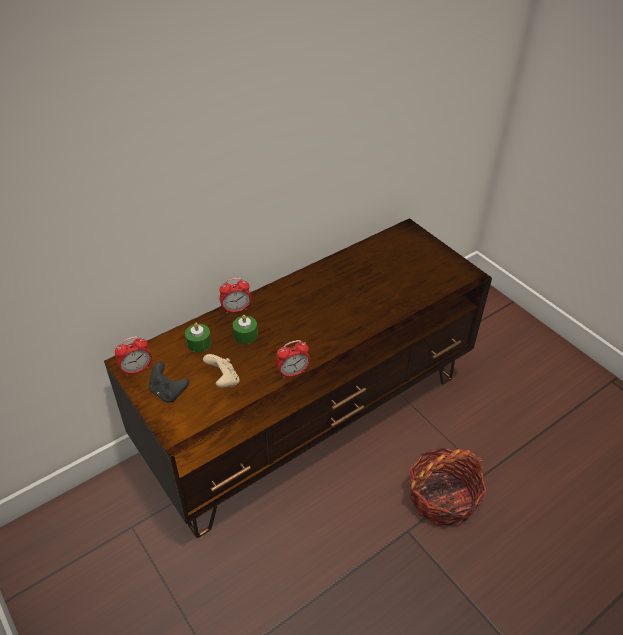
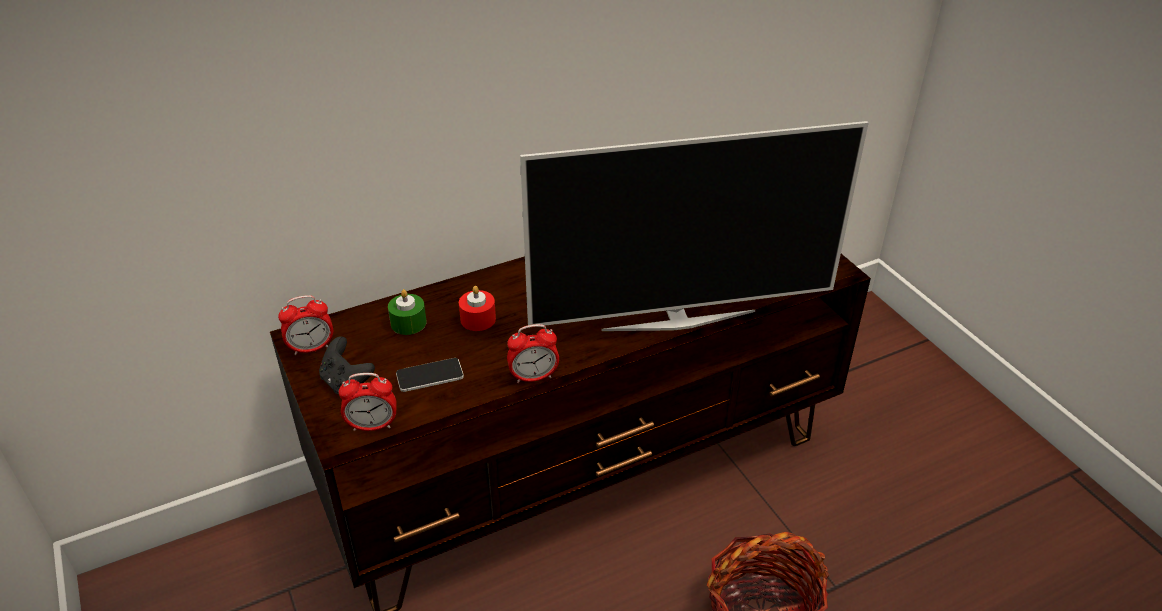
camera: 10 degrees right, 5 degrees down
beige game controller [203,354,240,388] -> phone [396,358,464,392]
alarm clock [219,278,252,314] -> alarm clock moved to [339,373,397,432]
green candle [233,315,258,344] -> red candle [459,286,496,331]
none -> television [520,121,869,331]

